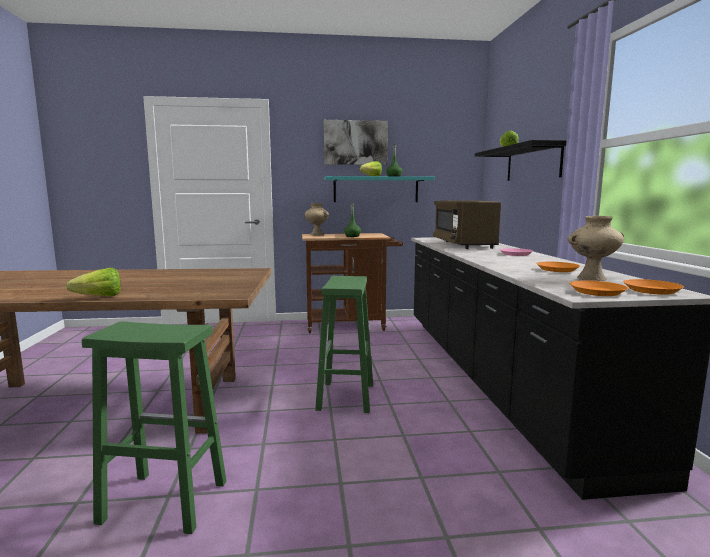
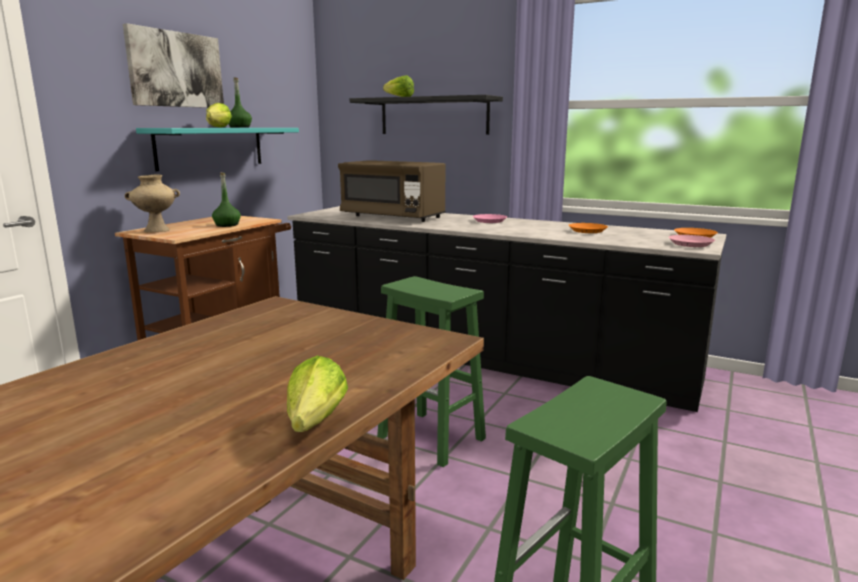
camera: 55 degrees left, 5 degrees up
beige vase [568,216,624,281] -> none
orange plate [569,280,628,296] -> pink plate [668,235,715,247]

